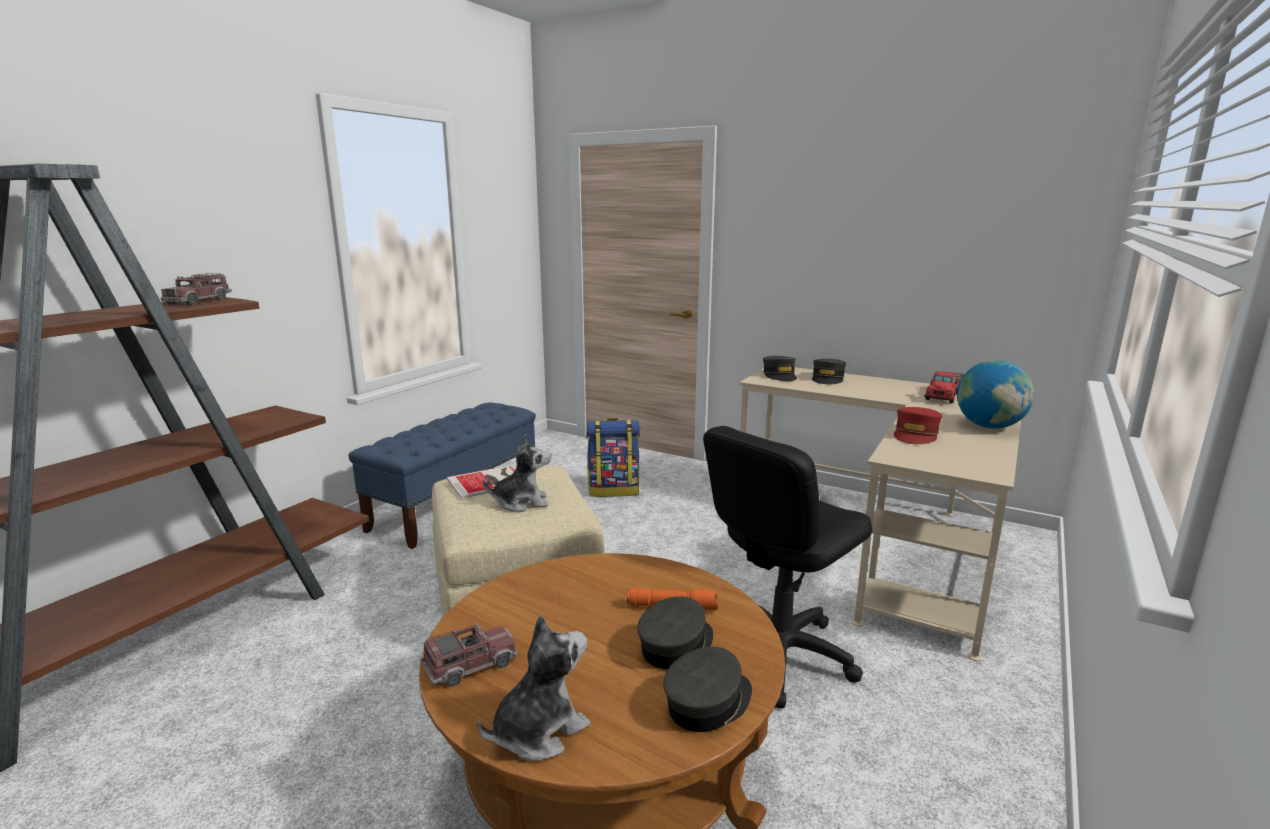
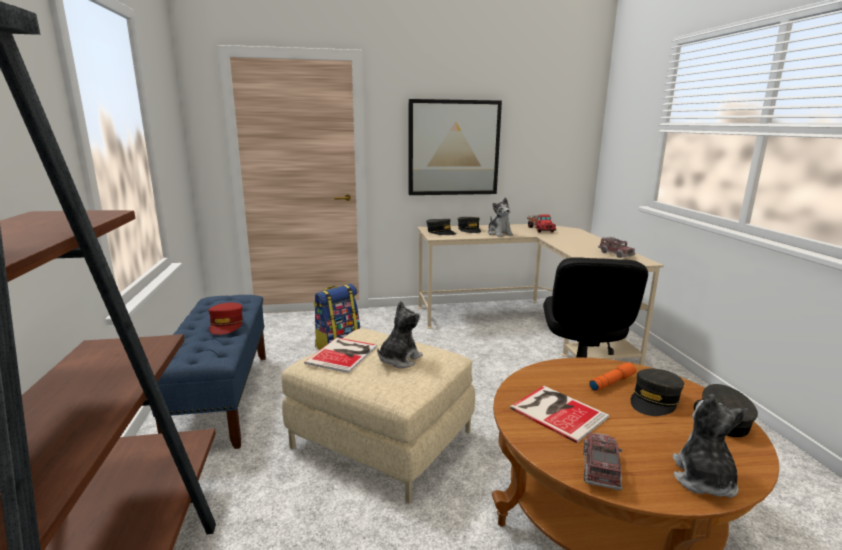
camera: 40 degrees left, 0 degrees up
toy truck [161,273,232,305] -> toy truck moved to [598,237,635,258]
grey cap [637,596,713,669] -> grey cap turned 135 degrees counterclockwise [631,369,684,416]
red cap [894,407,942,444] -> red cap moved to [208,302,243,335]
globe [957,360,1034,429] -> none
none -> picture [408,99,502,195]
none -> plush toy [488,197,513,237]
none -> book [510,386,609,443]

